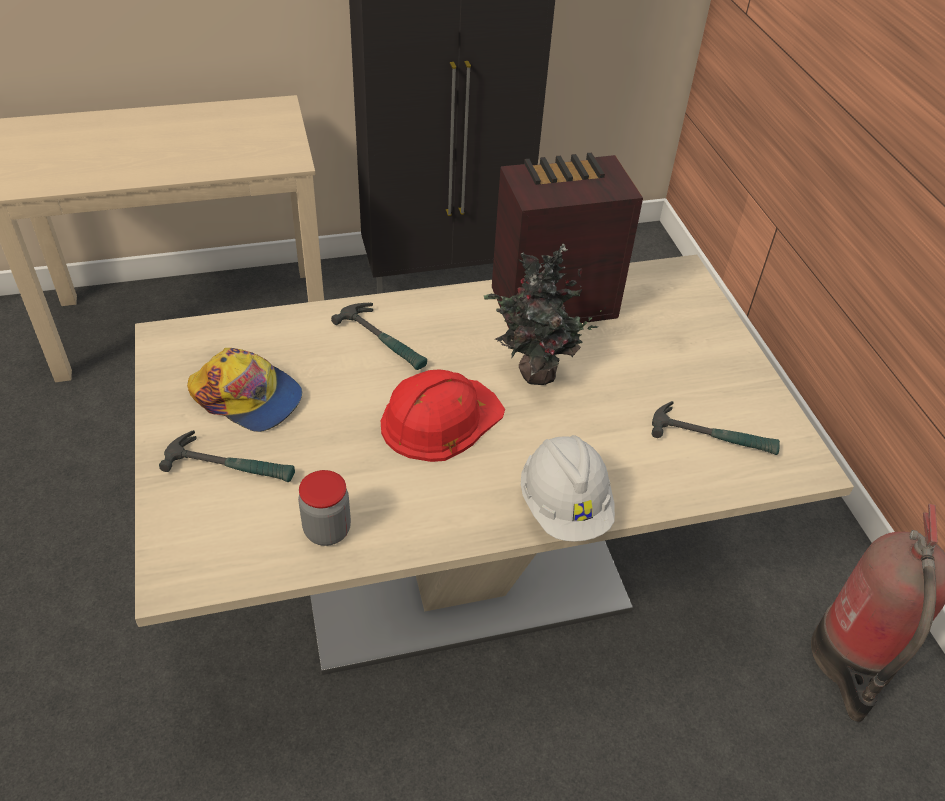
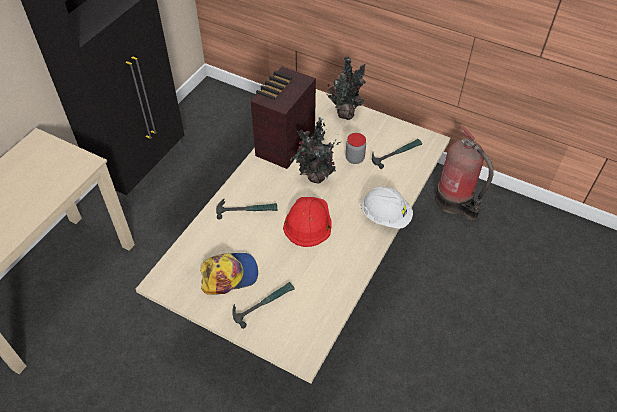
camera: 45 degrees left, 5 degrees up
jar [298,470,351,546] -> jar moved to [346,133,366,164]
none -> potted plant [326,56,366,120]

